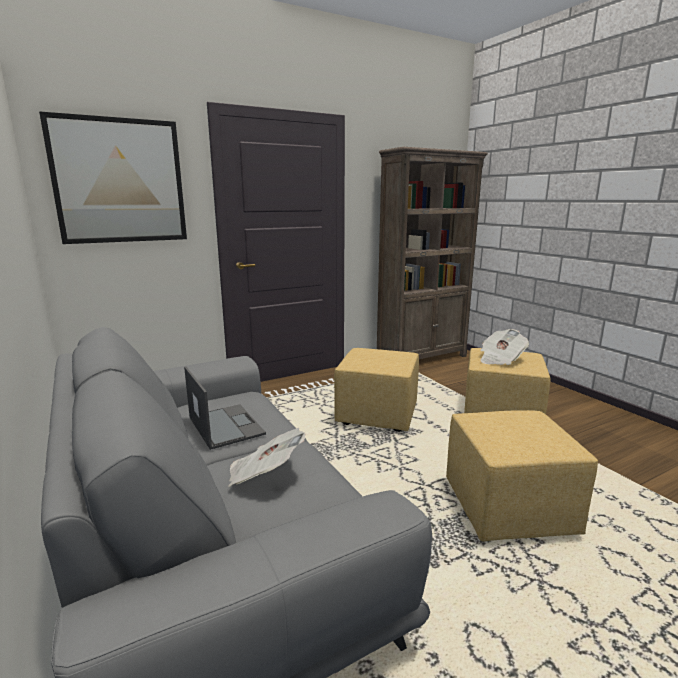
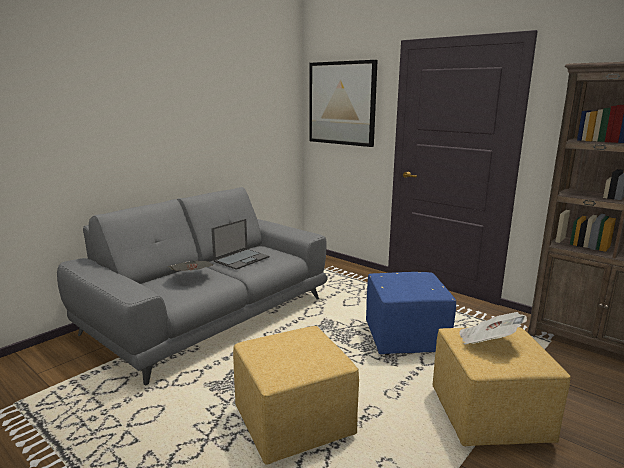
camera: 70 degrees right, 0 degrees up
yellow ottoman [334,348,419,432] -> blue ottoman [366,272,456,355]

